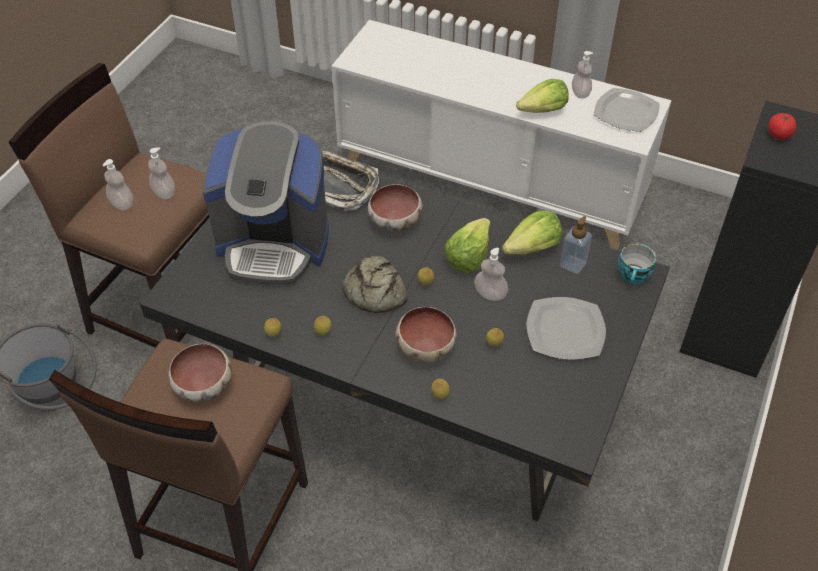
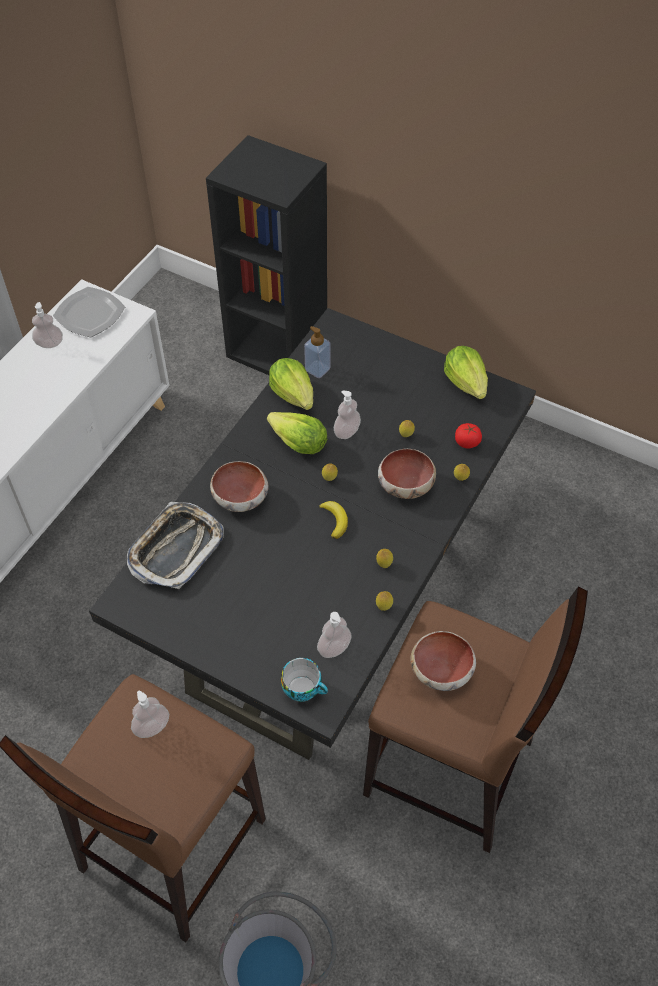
camera: 85 degrees left, 5 degrees up
soap dispenser [103,159,133,210] -> soap dispenser moved to [317,612,352,658]
coffee machine [203,121,329,285] -> none
bread [342,256,408,313] -> banana [319,501,348,539]
lettuce [516,79,569,113] -> lettuce moved to [444,346,488,399]
plate [526,297,606,360] -> none
cup [618,243,656,284] -> cup moved to [281,658,328,702]
tomato [768,113,796,140] -> tomato moved to [455,423,482,449]

